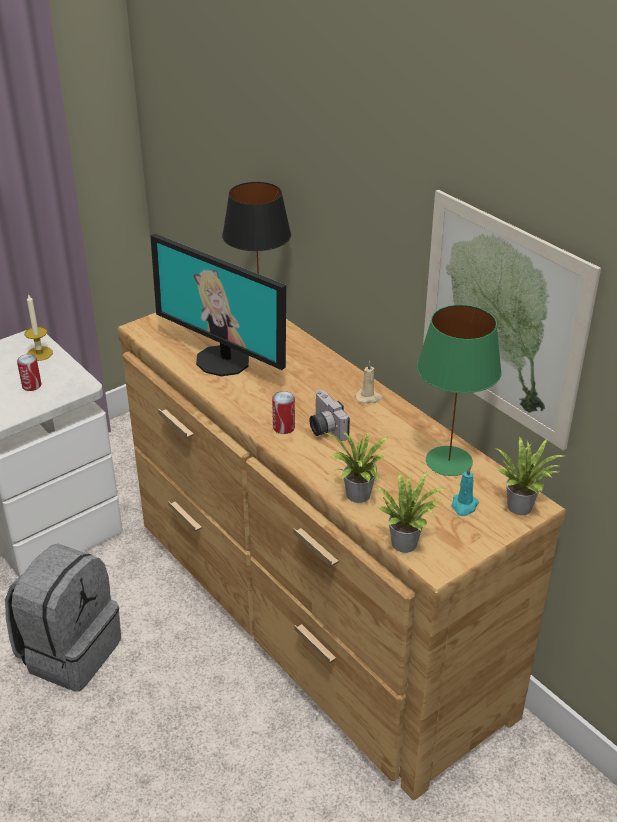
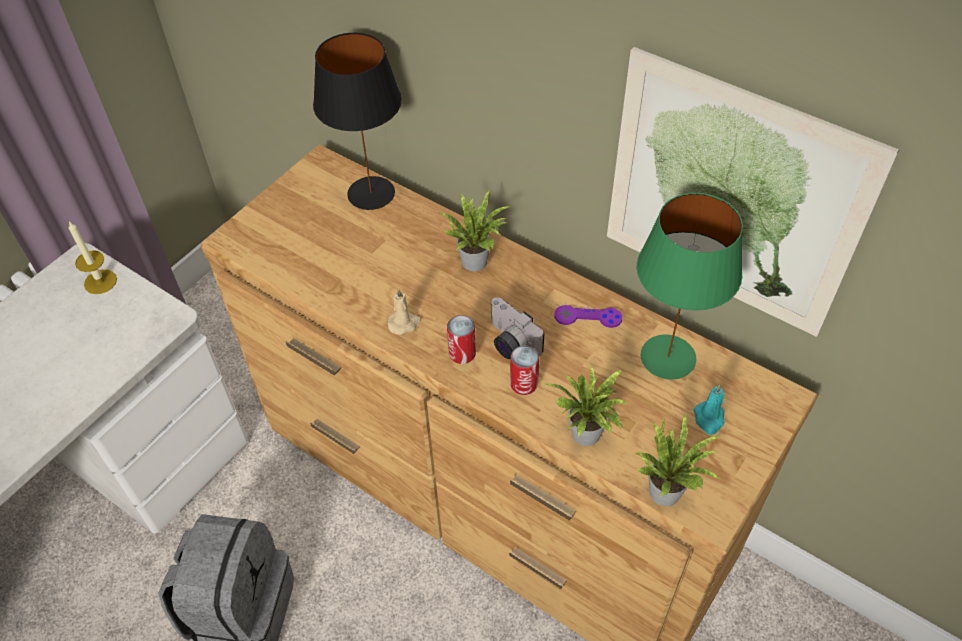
camera: 15 degrees left, 15 degrees up
can [17,354,41,391] -> can moved to [510,345,539,395]
monitor [150,233,286,376] -> none
beige candle [355,361,383,403] -> beige candle moved to [387,288,421,335]
potted plant [496,437,565,515] -> potted plant moved to [438,190,510,271]
none -> purple game controller [554,305,622,328]

